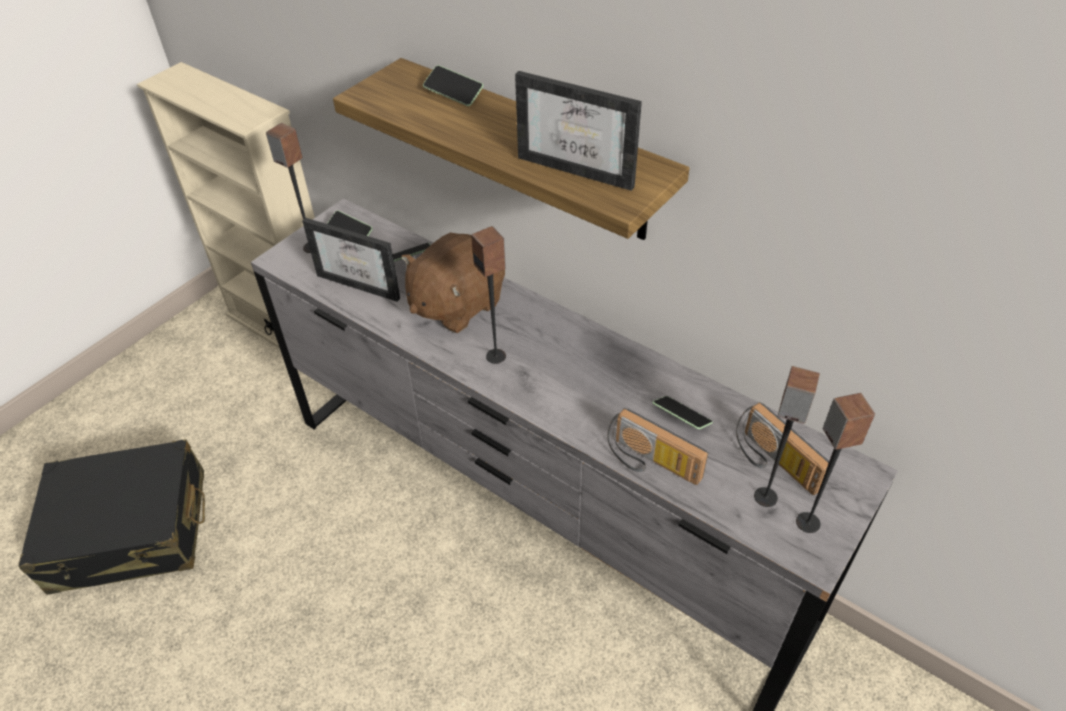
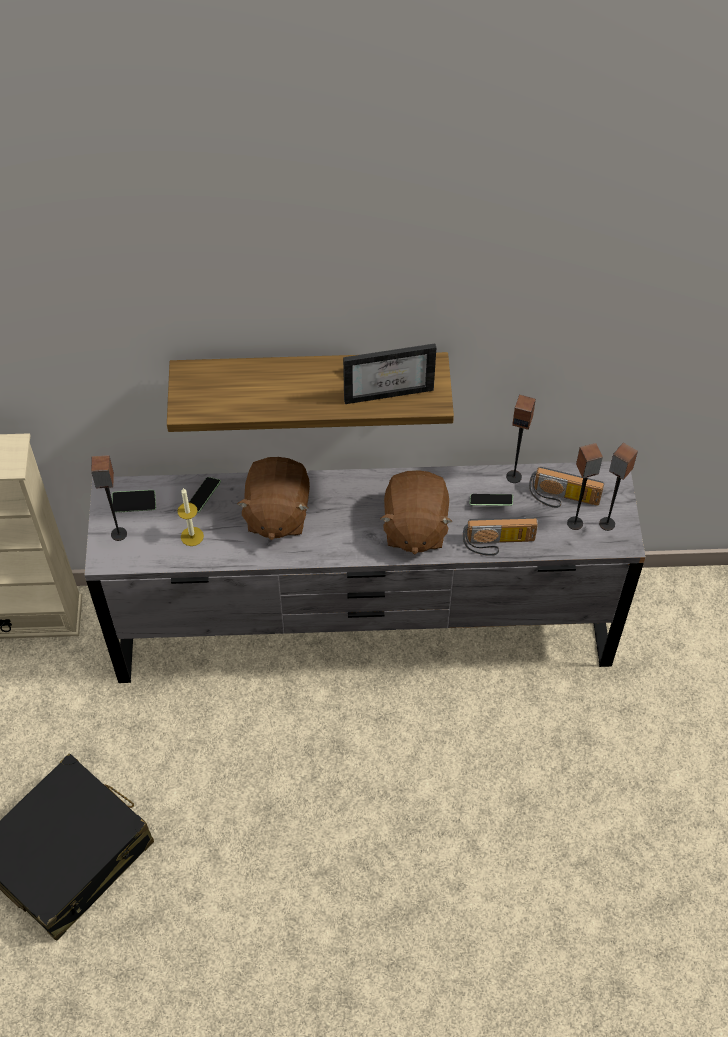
camera: 40 degrees left, 10 degrees up
picture frame [302,218,400,302] -> candle [177,488,204,546]
phone [423,65,483,106] -> none
speaker [471,226,506,364] -> speaker moved to [506,394,536,483]
none -> brown plush toy [380,470,453,554]

